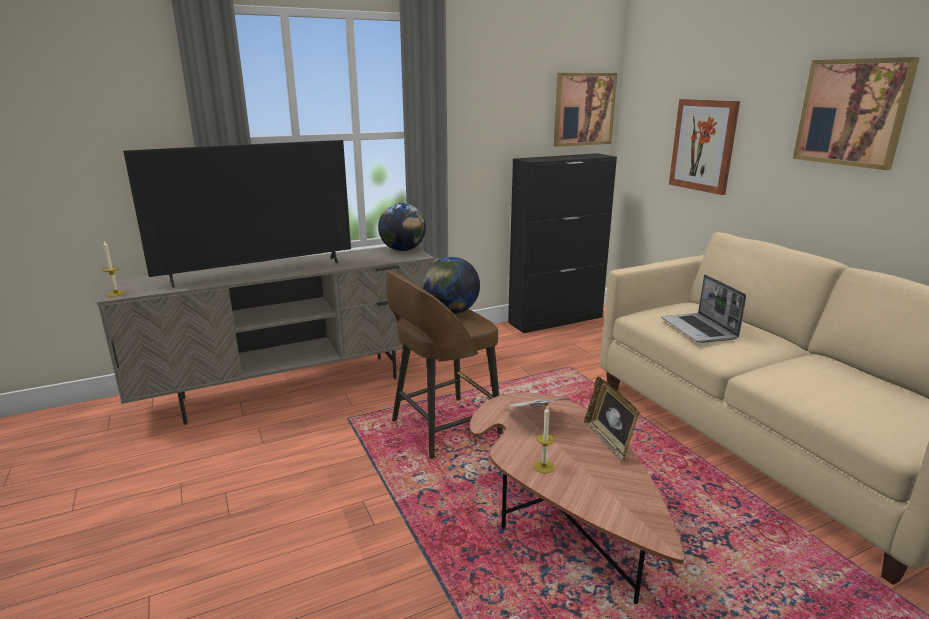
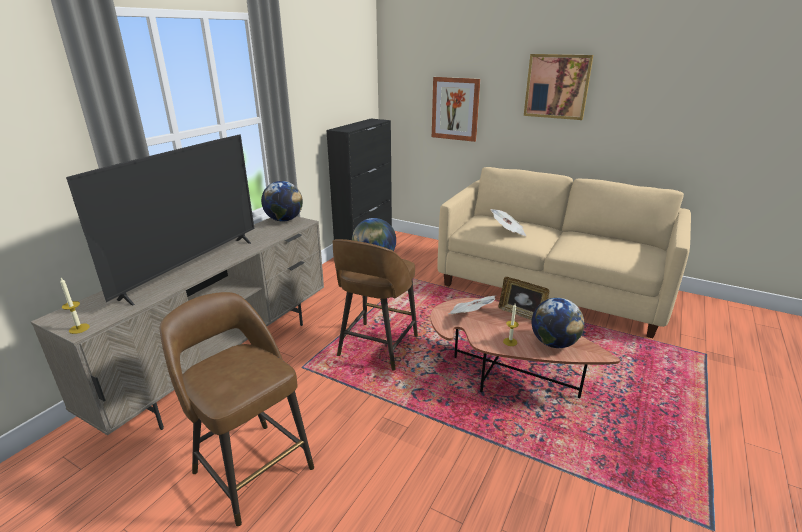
camera: 35 degrees left, 5 degrees up
picture [554,73,617,147] -> none
laptop [661,275,746,343] -> newspaper [491,209,526,236]
none -> brown stool [160,292,314,526]
none -> globe [532,298,584,348]

